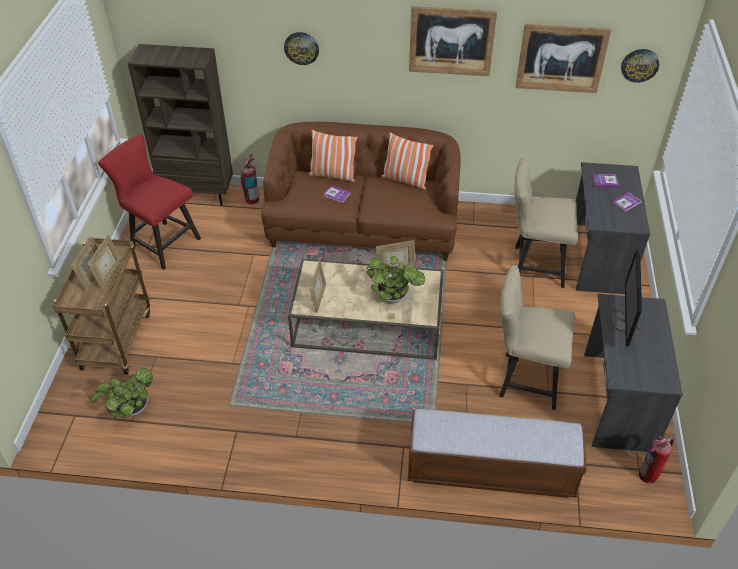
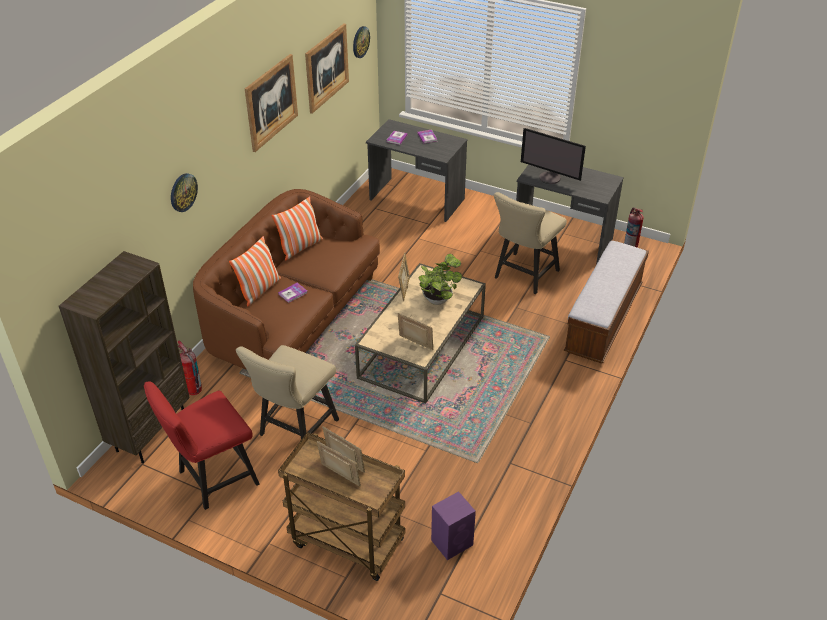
camera: 70 degrees left, 5 degrees down
potted plant [91,368,153,418] -> purple speaker [431,491,476,560]
beige chair [515,159,578,288] -> beige chair moved to [236,345,339,440]

